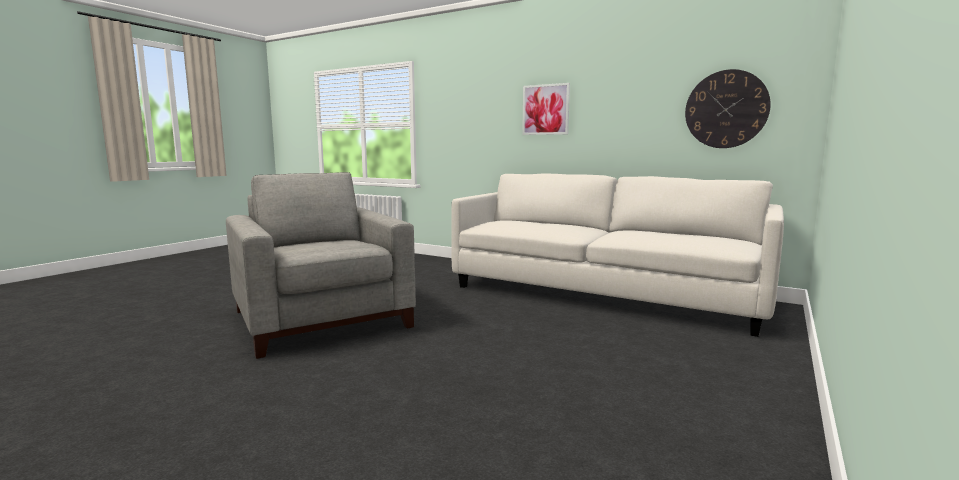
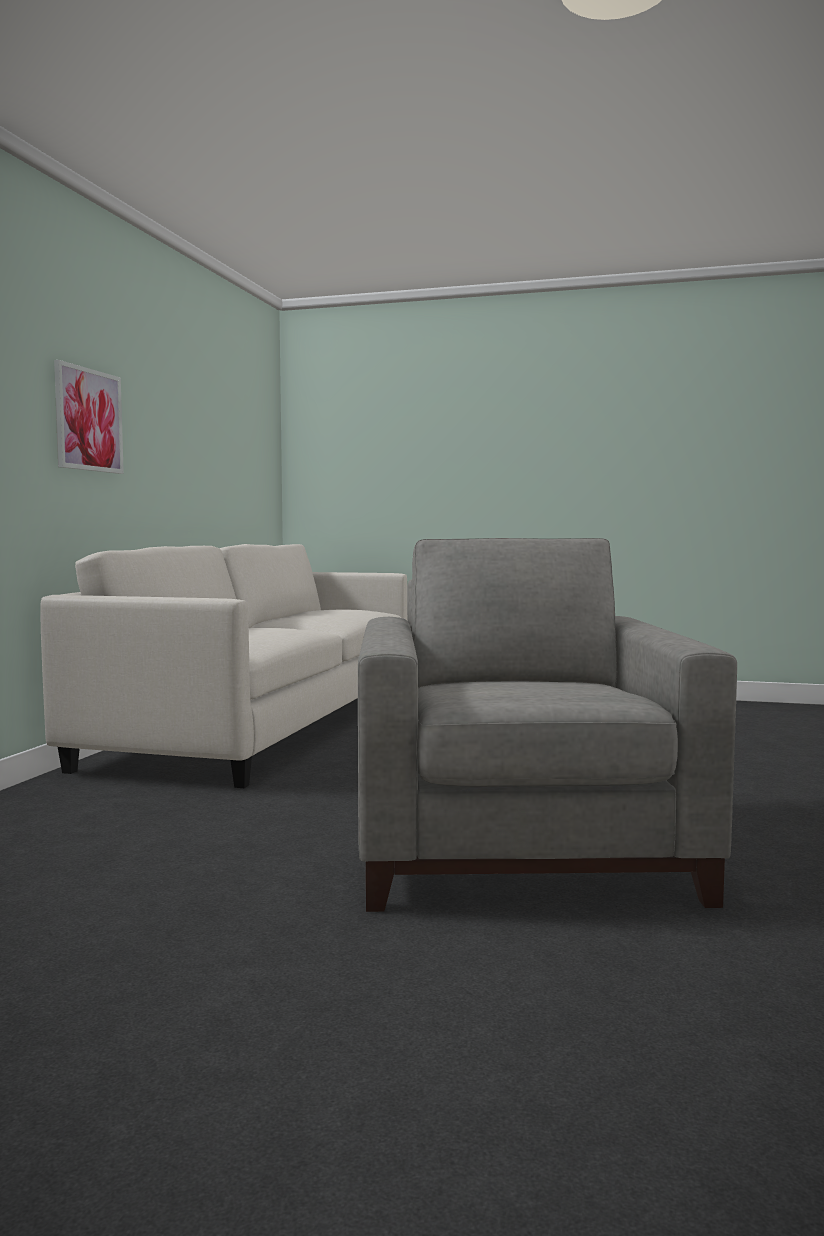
camera: 105 degrees left, 5 degrees down
grey armchair [226,172,416,359] -> grey armchair turned 135 degrees clockwise [358,538,737,912]
wall clock [685,69,771,148] -> none

